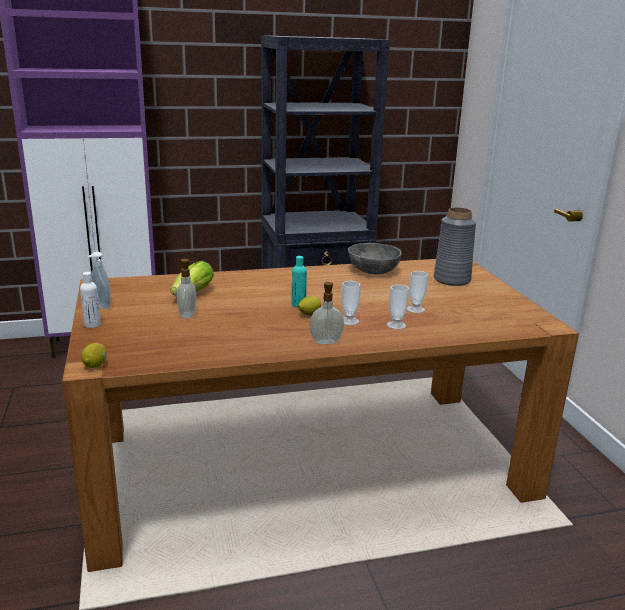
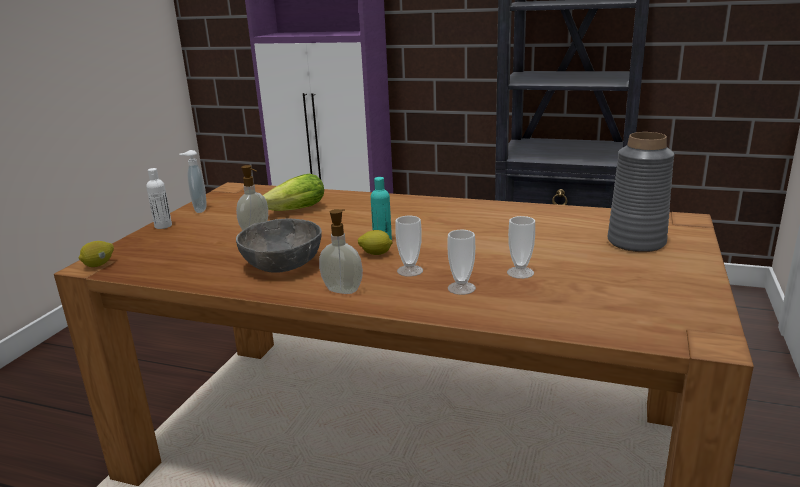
camera: 35 degrees right, 0 degrees up
grey bowl [348,243,402,274] -> grey bowl moved to [236,219,322,273]

